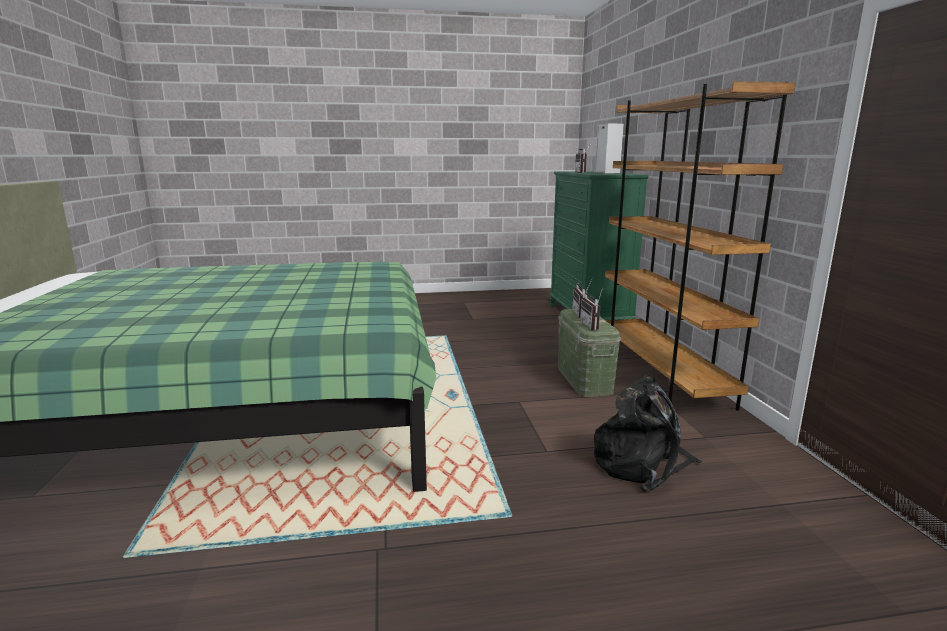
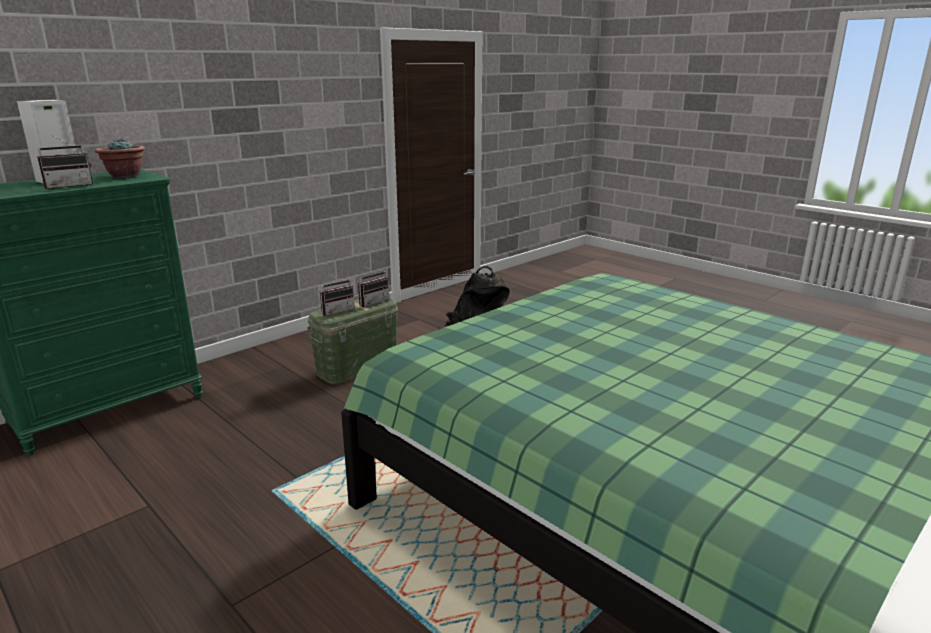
camera: 125 degrees left, 5 degrees up
brown bookcase [605,81,796,411] -> none
none -> potted plant [95,138,145,178]

